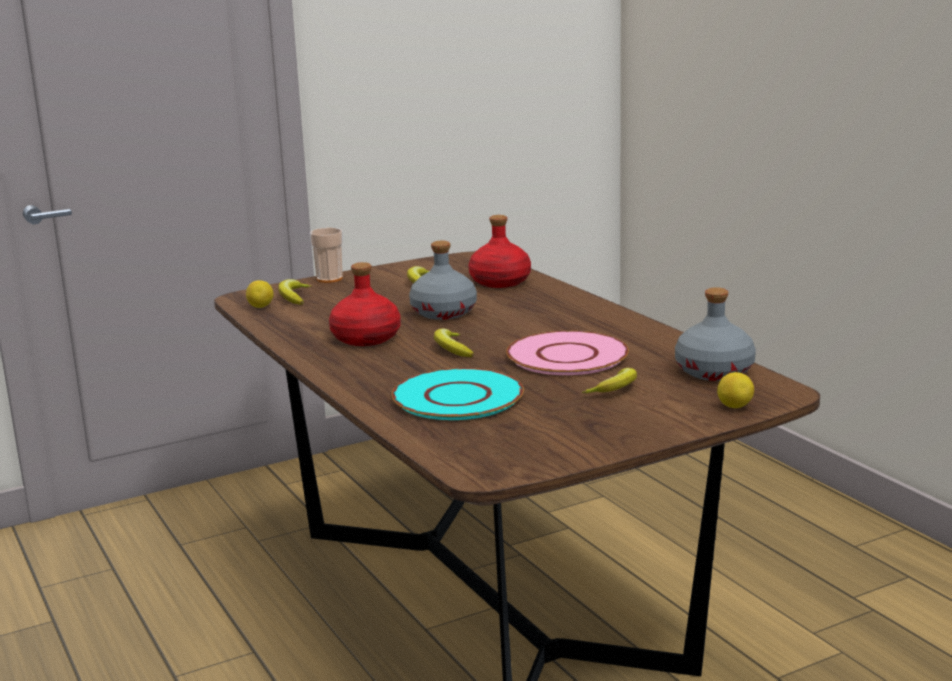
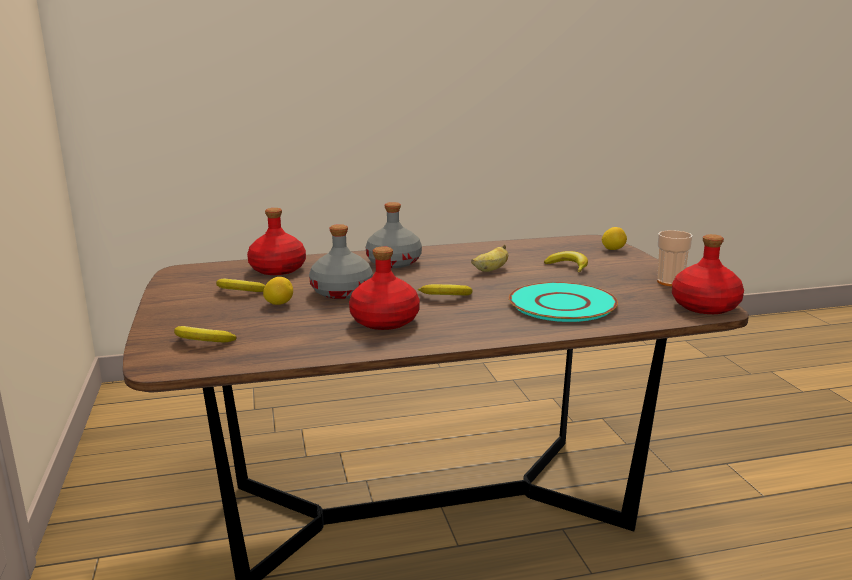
camera: 75 degrees left, 0 degrees up
lemon [246,280,274,308] -> lemon moved to [263,277,293,305]
cup [310,228,343,283] -> cup moved to [657,230,693,286]
pink plate [506,331,629,375] -> banana [471,245,508,272]
grey bottle [675,287,756,381] -> grey bottle moved to [366,202,422,268]
none -> red bottle [672,234,744,314]

